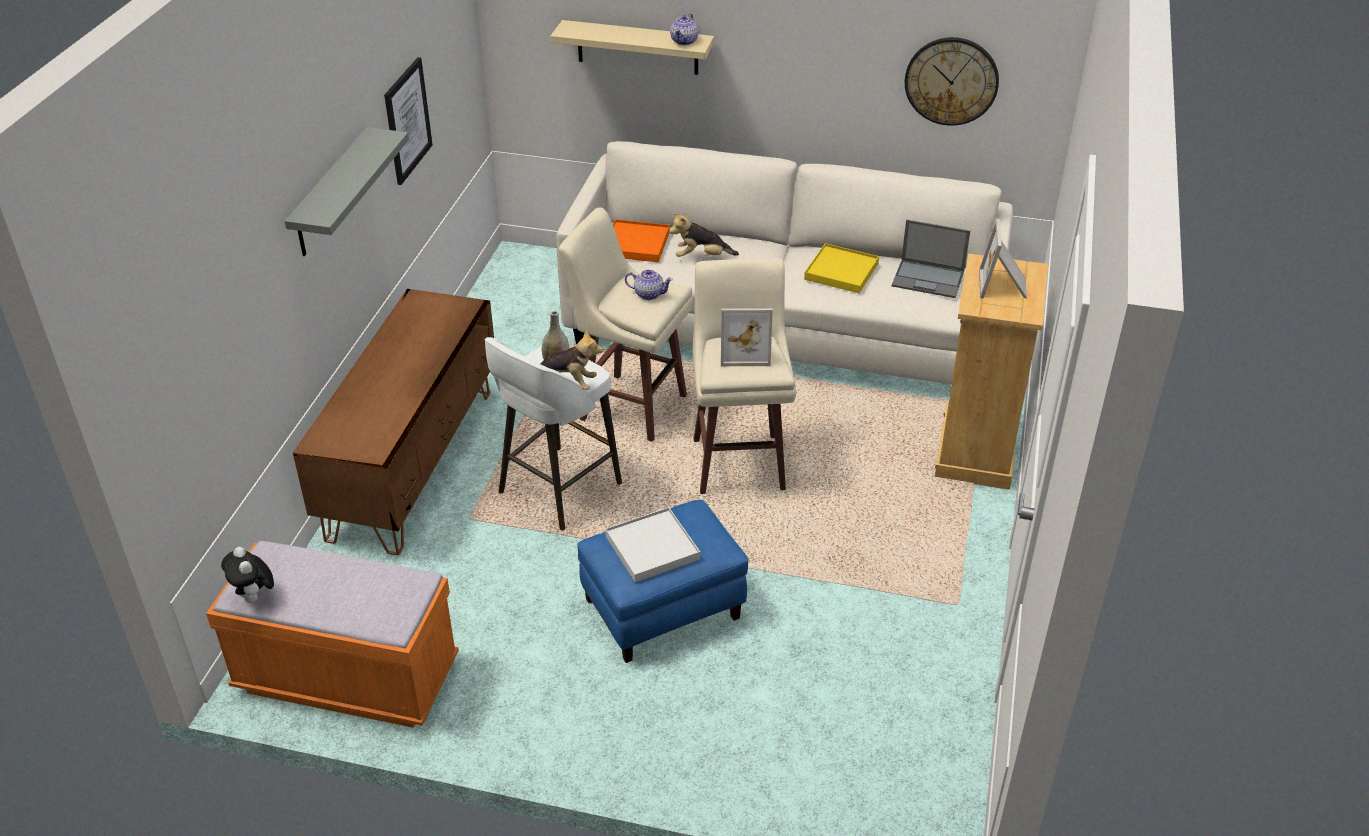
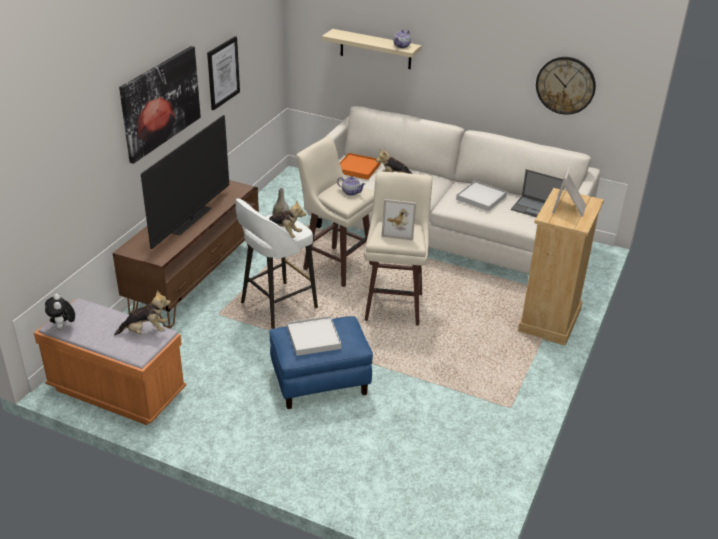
camera: 10 degrees right, 5 degrees down
grey shelf [285,127,409,256] -> picture [119,46,201,164]
yellow tray [804,243,879,293] -> white tray [456,181,507,211]
none -> plush toy [114,290,171,335]
none -> television [141,115,229,249]

